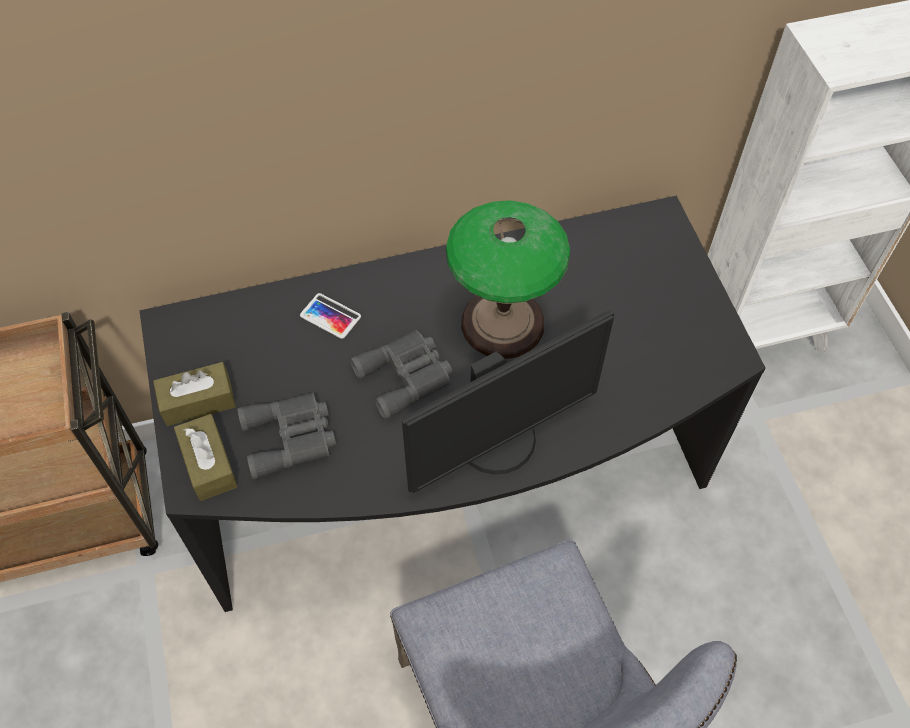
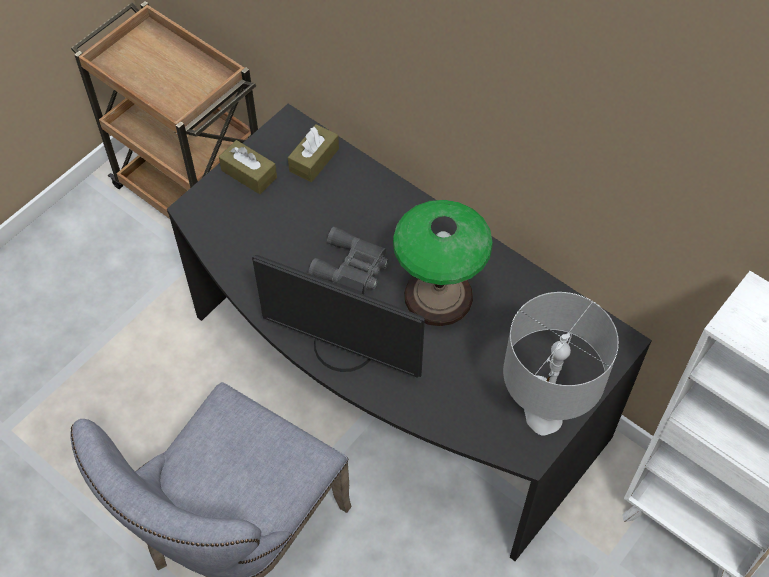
camera: 55 degrees right, 0 degrees up
brown tissue box [174,414,238,501] -> brown tissue box moved to [288,124,339,182]
grey binoculars [237,393,336,479] -> none
phone [300,293,361,339] -> none
none -> grey table lamp [503,292,619,436]

